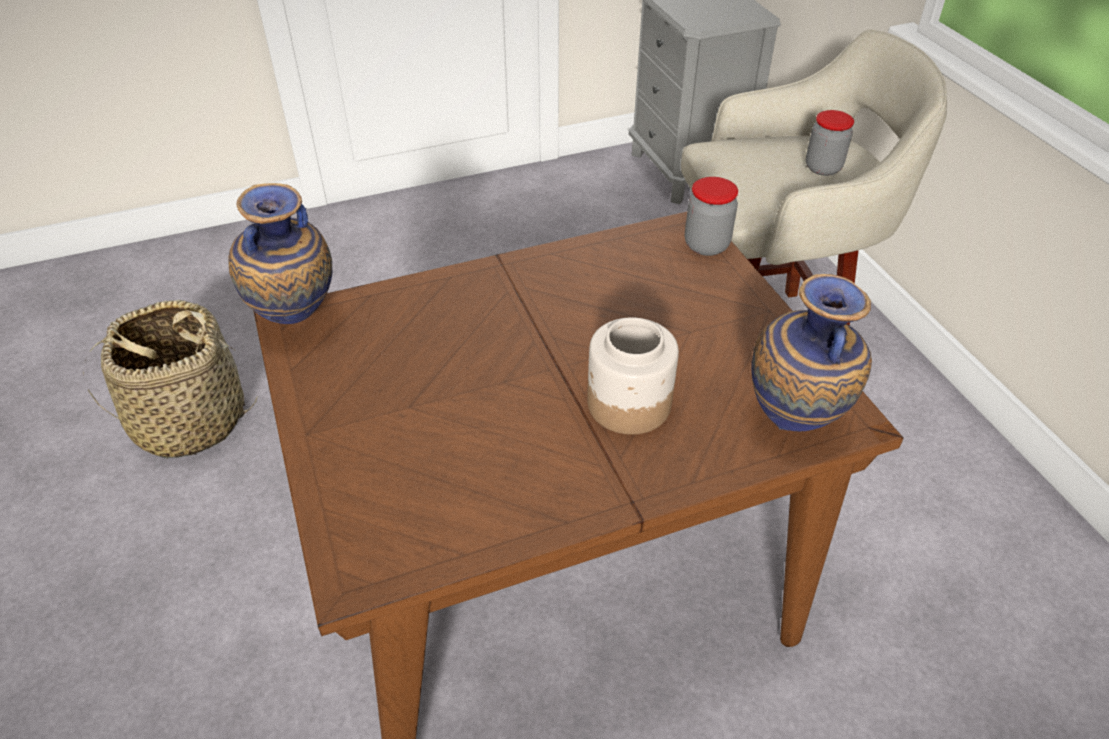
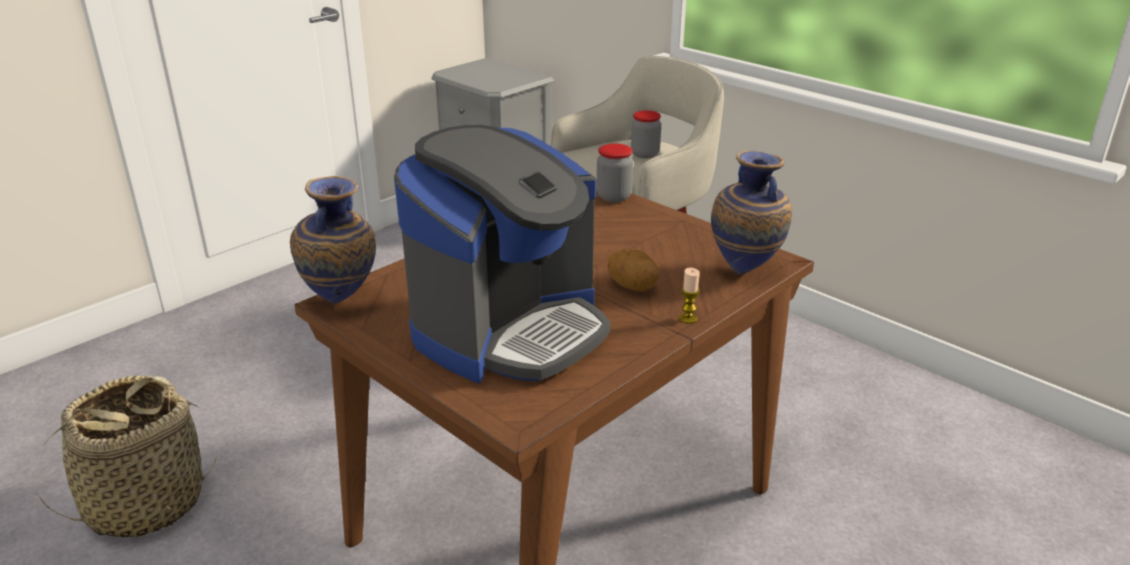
camera: 25 degrees left, 15 degrees down
jar [587,318,679,435] -> potato [607,249,659,291]
none -> coffee machine [394,125,610,383]
none -> candle [679,268,700,324]

